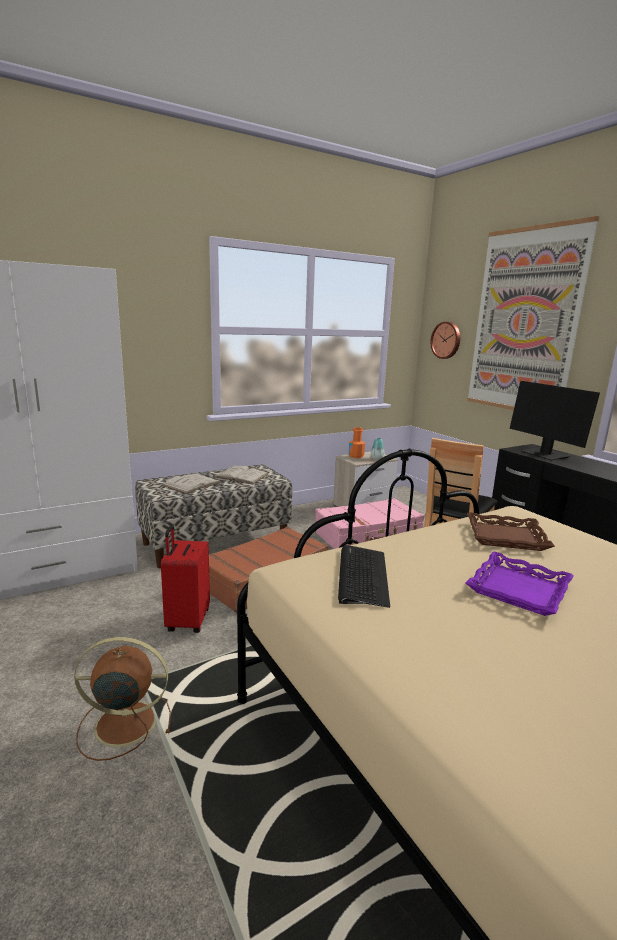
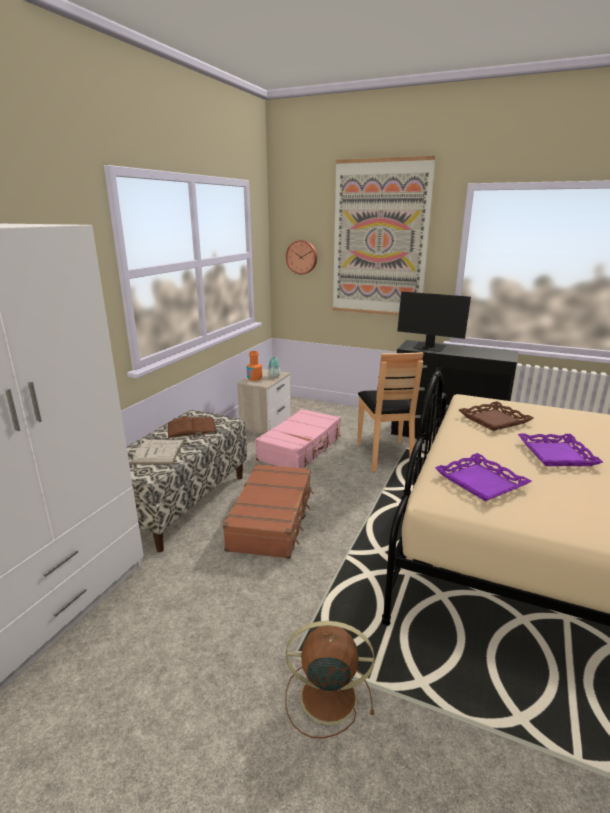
camera: 35 degrees left, 5 degrees up
brown fan [74,637,171,761] -> brown fan turned 45 degrees clockwise [285,621,375,739]
red suitcase [161,525,210,633] -> none
white book [214,465,268,484] -> brown book [168,416,217,438]
keyboard [338,545,390,608] -> purple tray [435,453,532,501]

